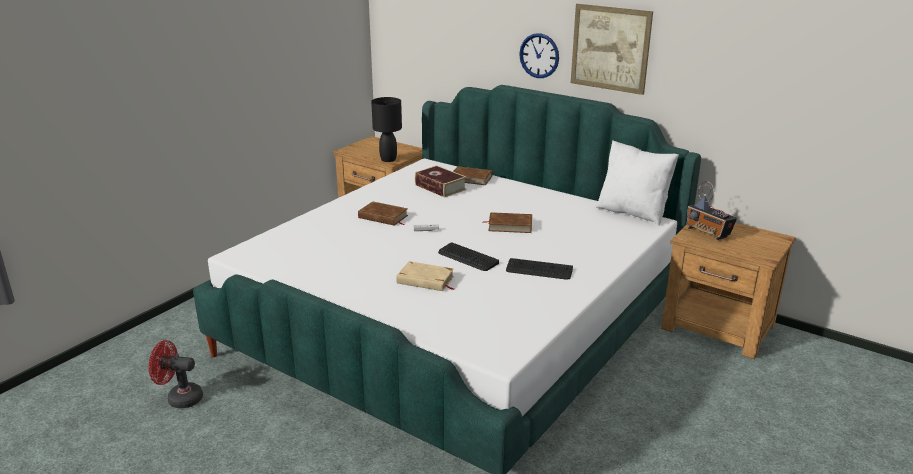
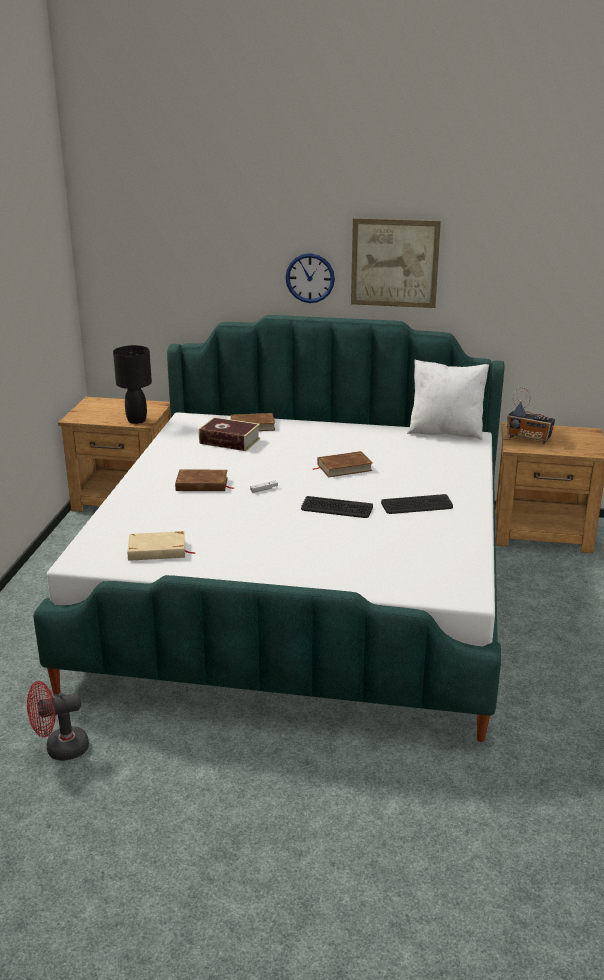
camera: 25 degrees left, 0 degrees up
beige book [396,261,454,291] -> beige book moved to [127,531,196,561]

